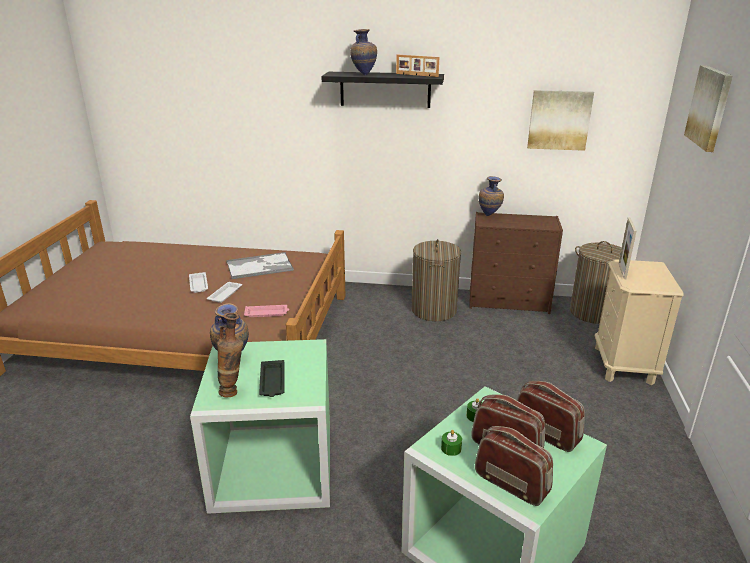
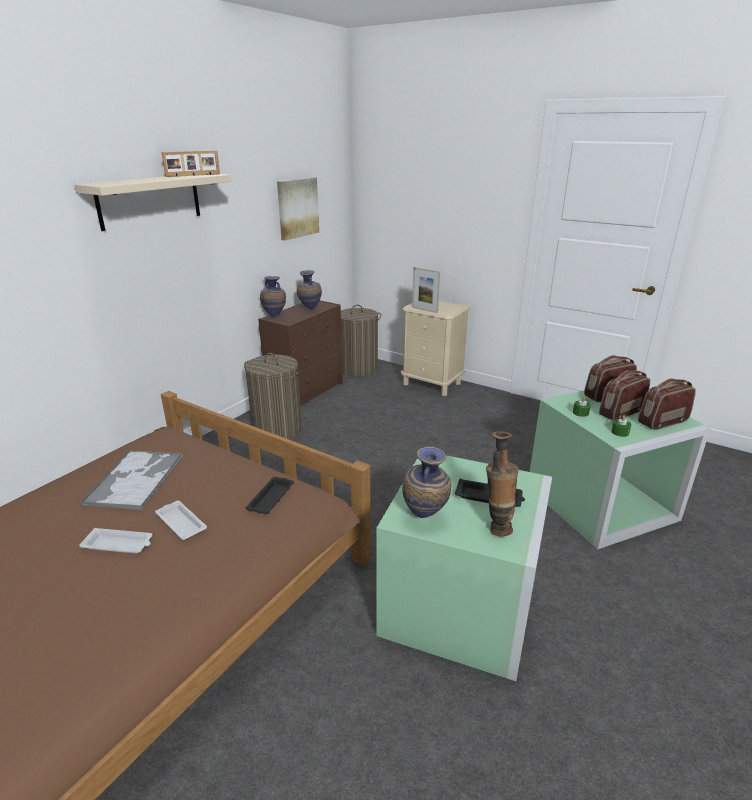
camera: 65 degrees left, 0 degrees up
pink tray [244,305,289,317] -> black tray [245,477,294,514]
black shelf [321,72,444,108] -> beige shelf [74,174,231,231]
vase [350,29,377,75] -> vase moved to [297,270,322,310]
picture [684,65,733,152] -> none

